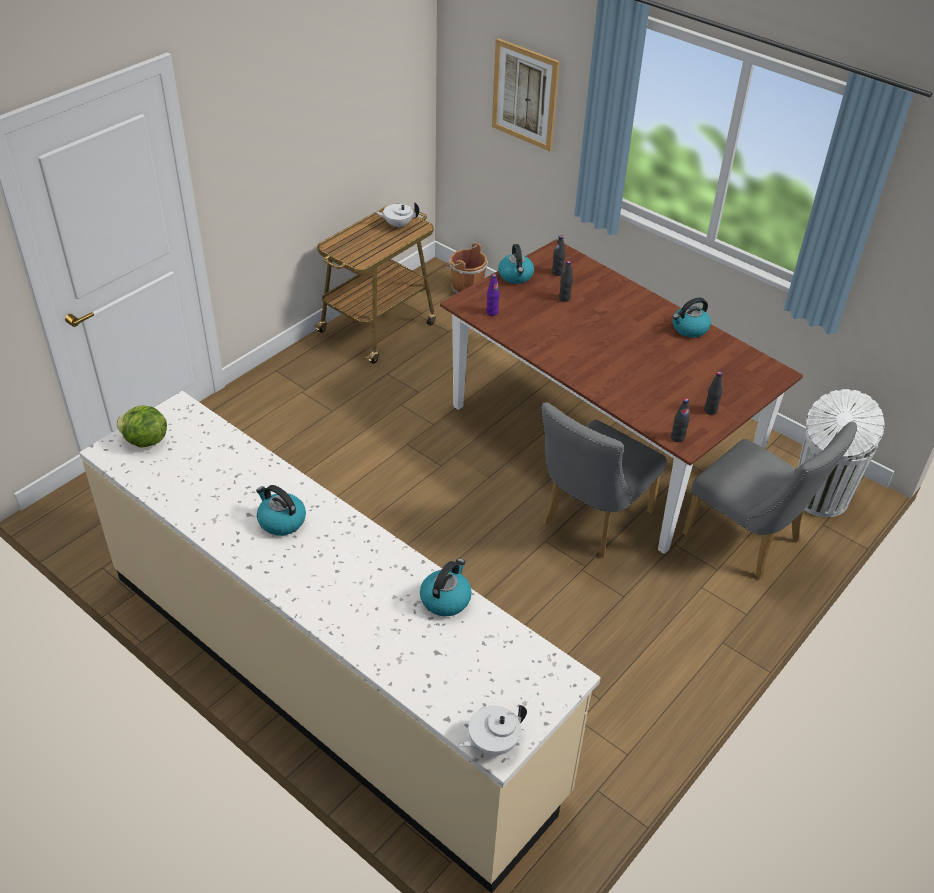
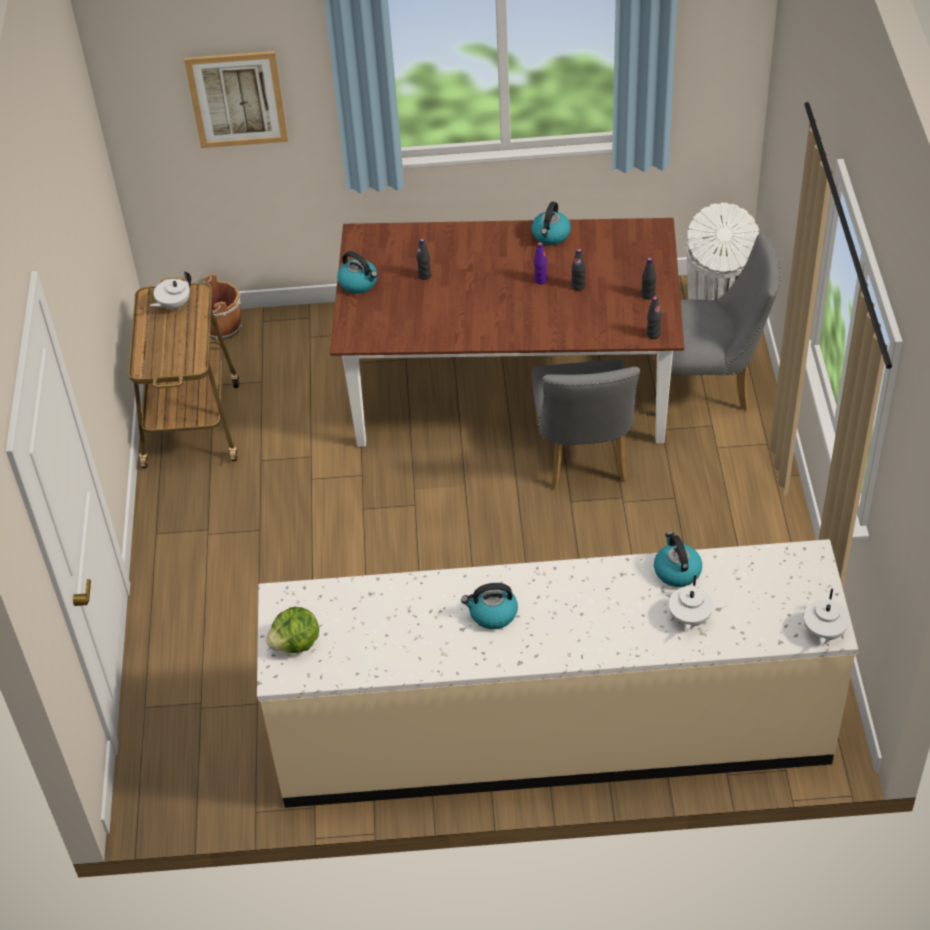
camera: 40 degrees left, 5 degrees up
purple bottle [486,274,500,316] -> purple bottle moved to [534,242,548,284]
black bottle [552,235,565,276] -> black bottle moved to [571,249,586,291]
none -> white teapot [669,575,713,632]

